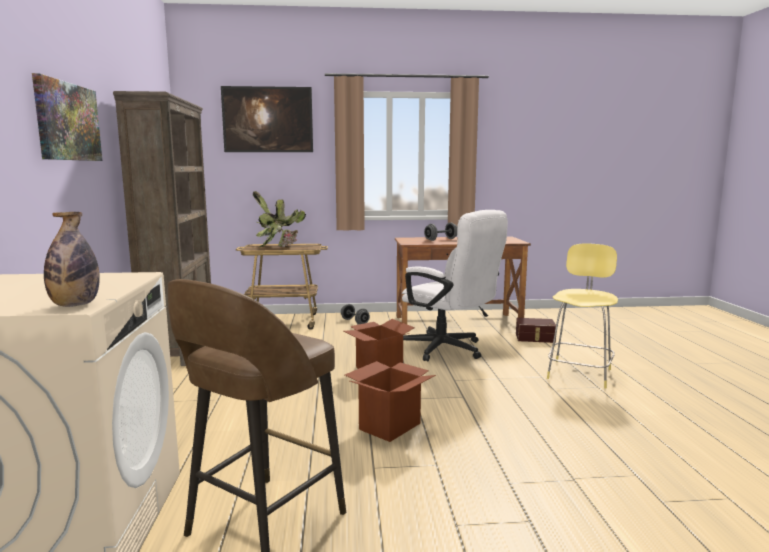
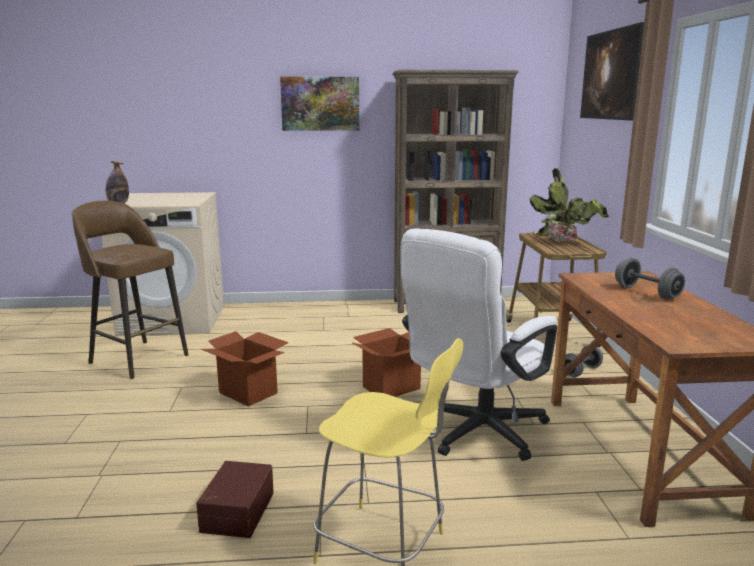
camera: 90 degrees right, 5 degrees up
brown storage box [516,318,556,343] -> brown storage box moved to [196,461,274,538]

